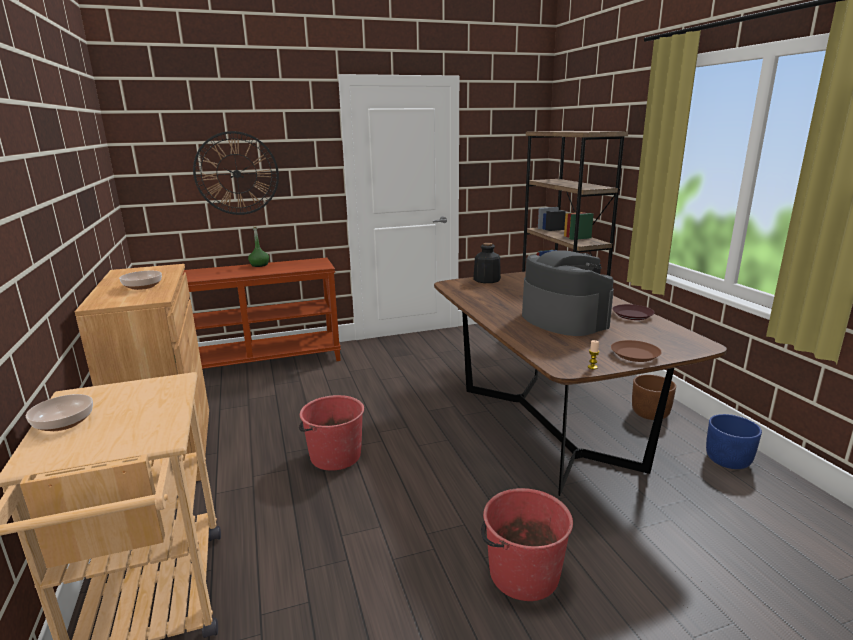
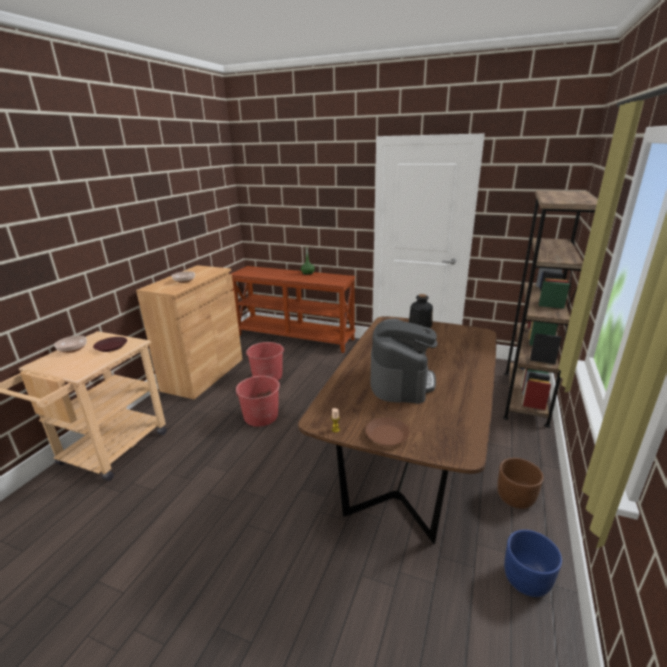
camera: 40 degrees right, 5 degrees up
wall clock [193,131,279,215] -> none
red bucket [481,488,573,601] -> red bucket moved to [245,342,285,380]
brown plate [612,304,654,320] -> brown plate moved to [93,337,127,352]

